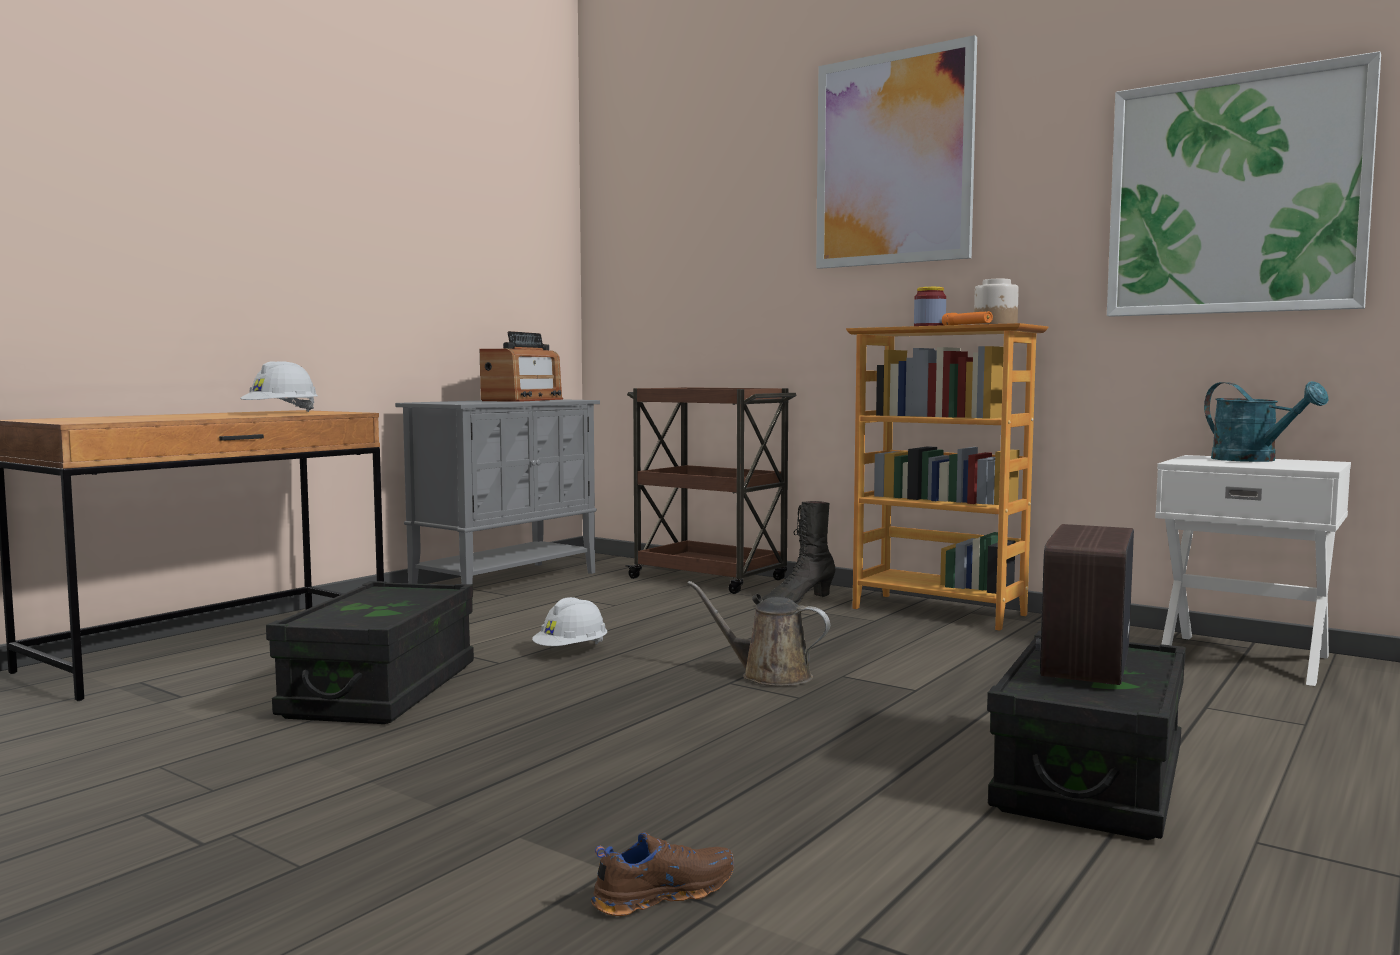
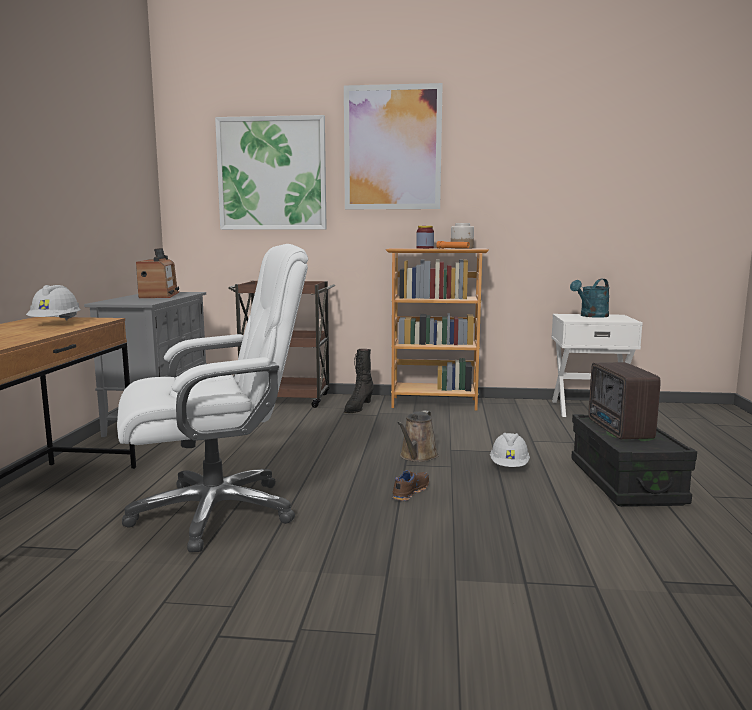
camera: 30 degrees left, 5 degrees up
black storage box [266,581,474,724] -> white office chair [117,244,308,552]
white hard hat [532,597,607,646] -> white hard hat moved to [490,433,530,467]
brown shoe [591,832,734,916] -> brown shoe moved to [392,470,429,501]
brown watering can [687,581,830,686] -> brown watering can turned 60 degrees counterclockwise [397,410,439,462]
picture [1107,51,1381,317] -> picture moved to [215,115,327,230]
turquoise watering can [1204,381,1329,462] -> turquoise watering can turned 105 degrees clockwise [570,279,610,318]

